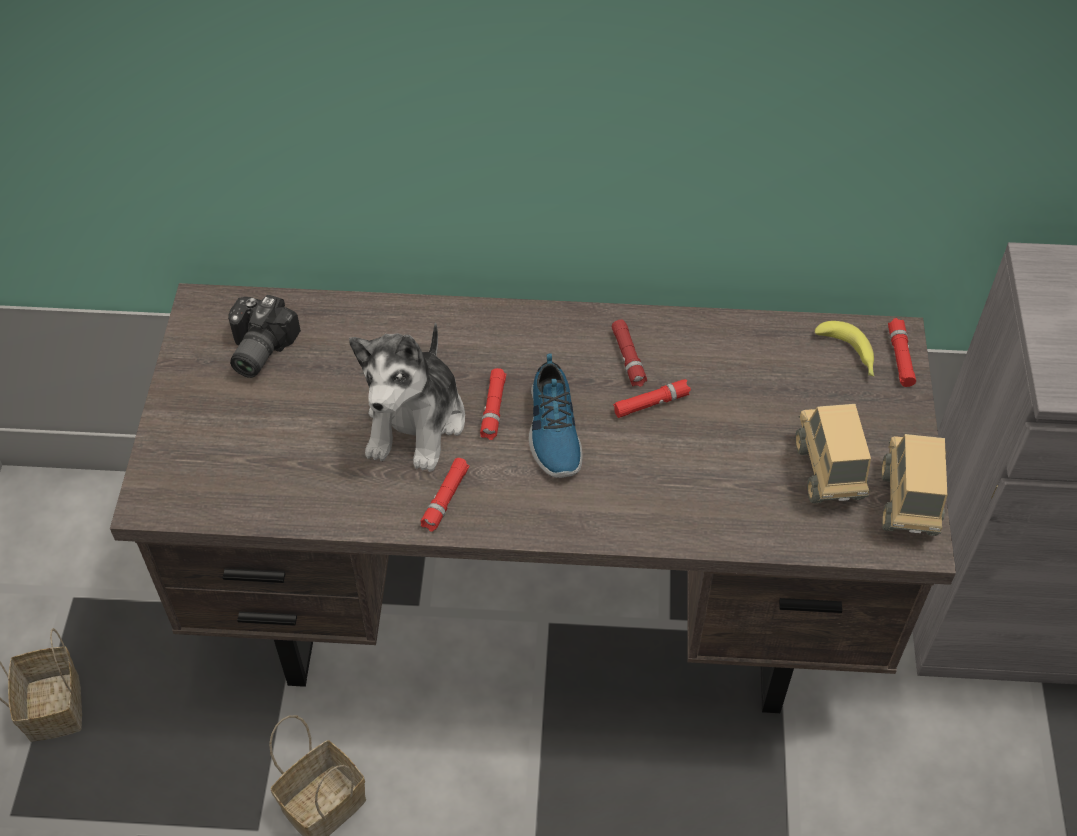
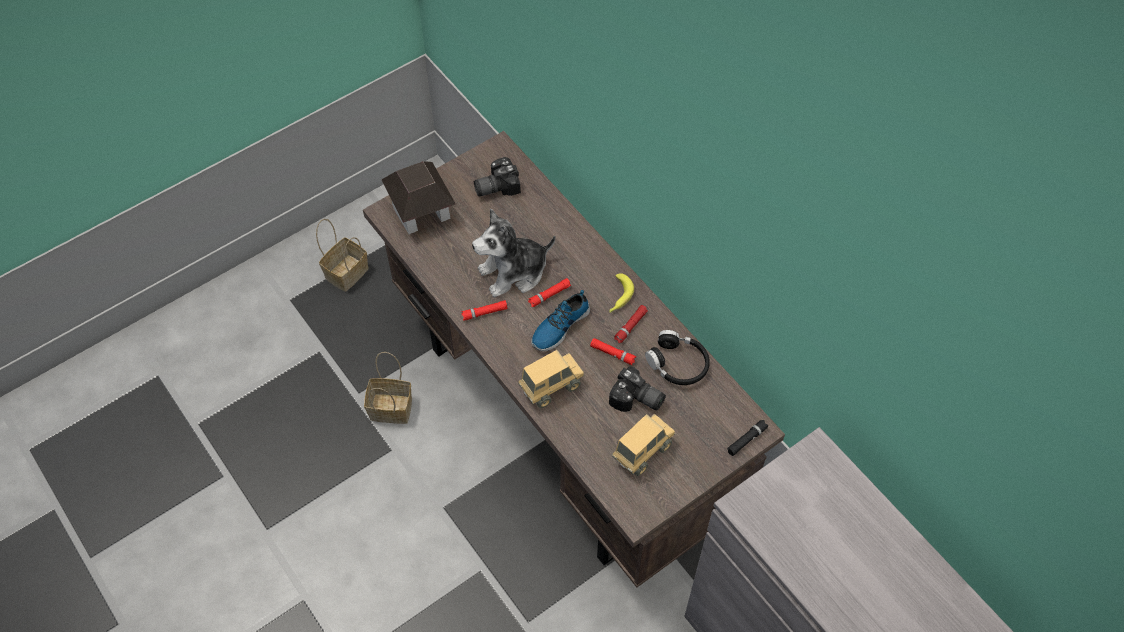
camera: 50 degrees right, 5 degrees up
banana [815,321,874,376] -> banana moved to [610,273,634,313]
toy truck [881,434,947,536] -> toy truck moved to [518,350,584,408]
red flashlight [888,318,916,387] -> black flashlight [727,420,768,456]
none -> toy house [382,161,456,234]
none -> camera [609,366,666,412]
none -> black headphones [645,330,710,385]

